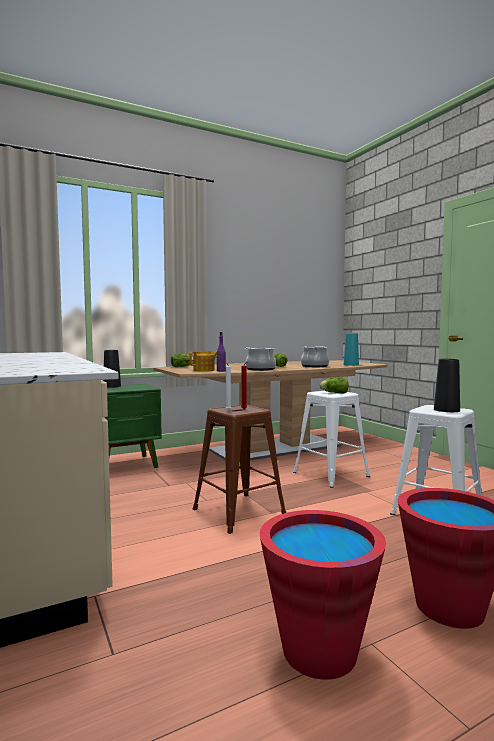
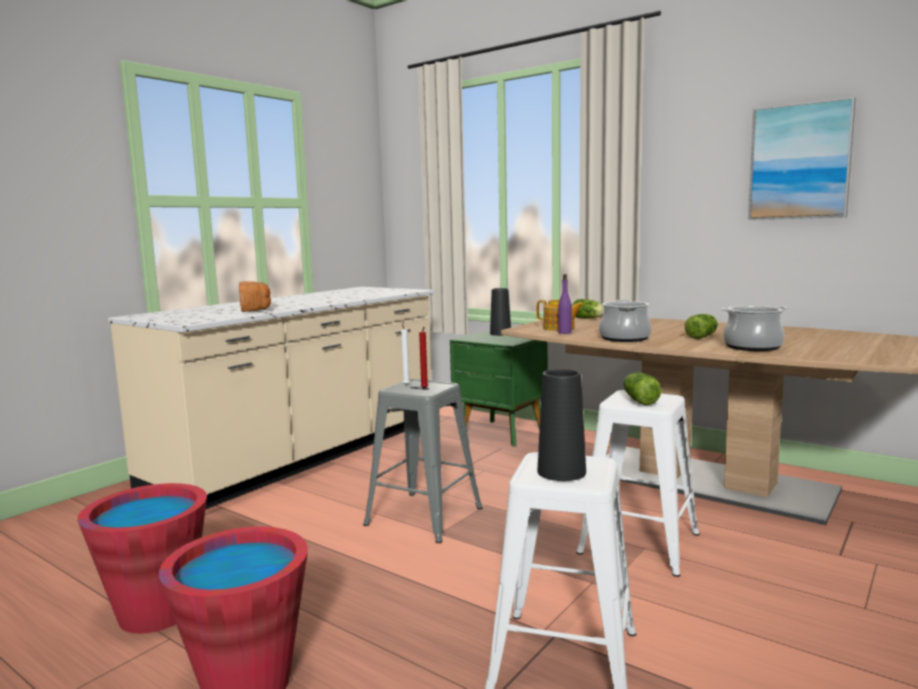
camera: 65 degrees right, 5 degrees up
brown stool [192,405,286,534] -> grey stool [363,379,483,543]
turquoise vase [344,333,359,366] -> none
none -> bread [239,281,271,312]
none -> picture [748,97,856,220]

